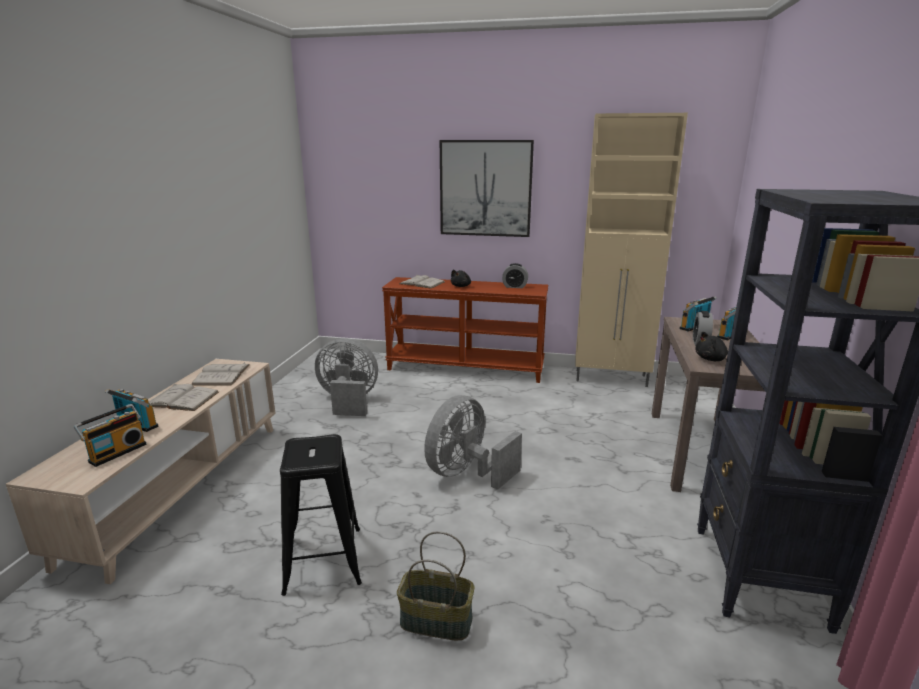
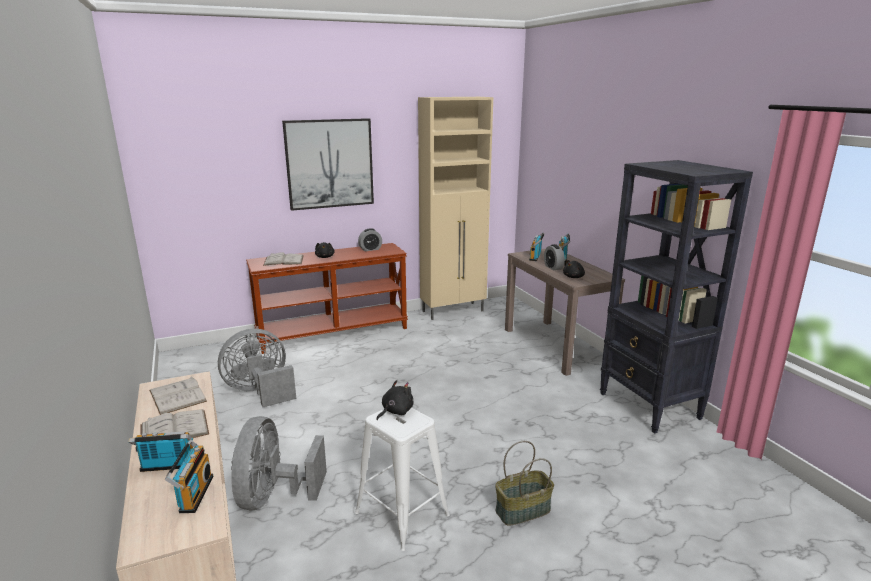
camera: 35 degrees left, 0 degrees up
black stool [280,434,362,596] -> white stool [355,408,450,551]
grey fan [424,395,522,490] -> grey fan moved to [231,416,327,511]
none -> black plush toy [376,380,413,420]

